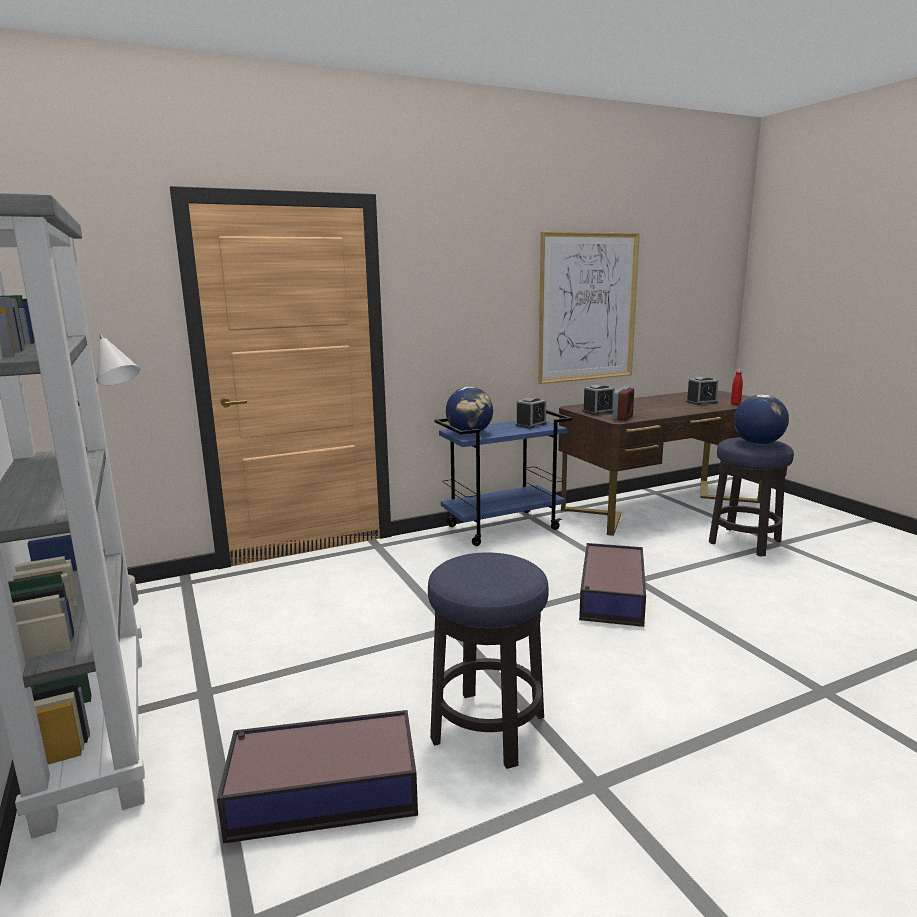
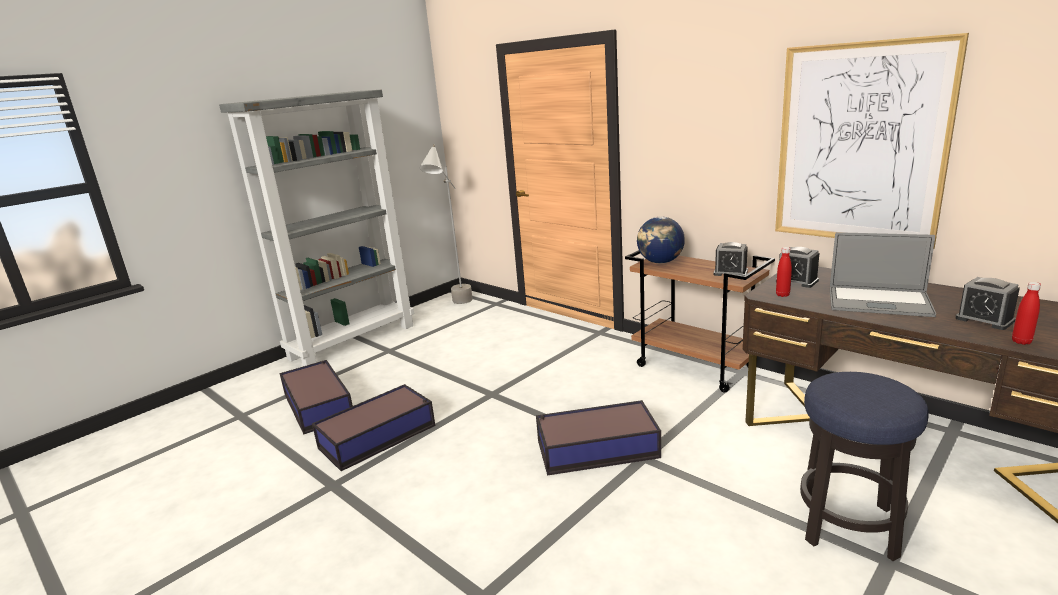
camera: 70 degrees right, 5 degrees up
stool [428,552,549,769] -> storage box [312,384,435,471]
blue cart [434,410,572,546] -> brown cart [625,250,775,392]
alarm clock [613,386,634,421] -> red bottle [776,247,792,297]
globe [734,394,789,445] -> none
none -> laptop [830,232,936,317]

